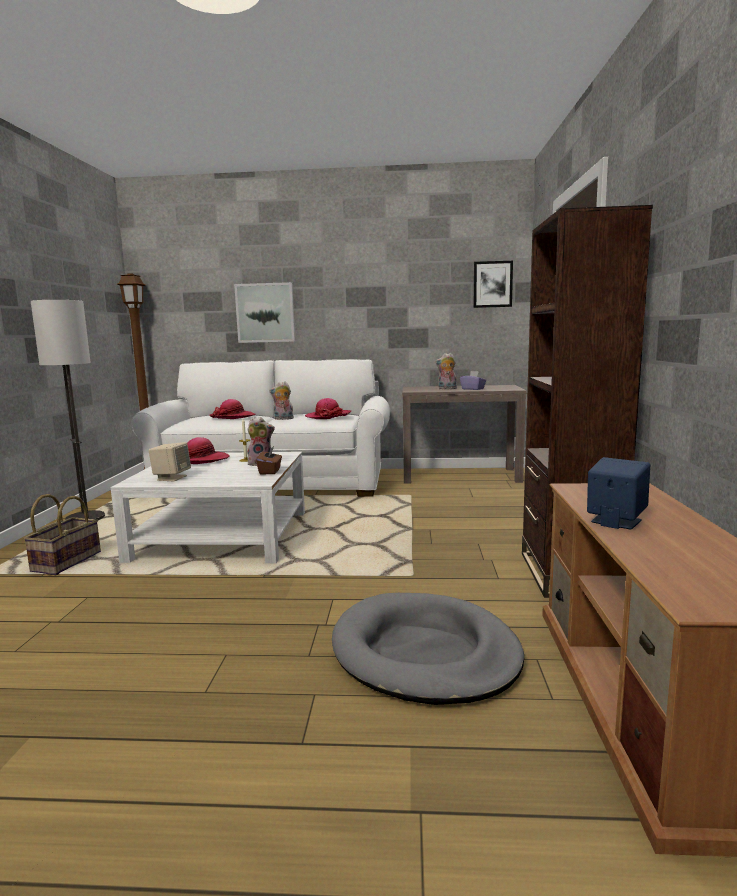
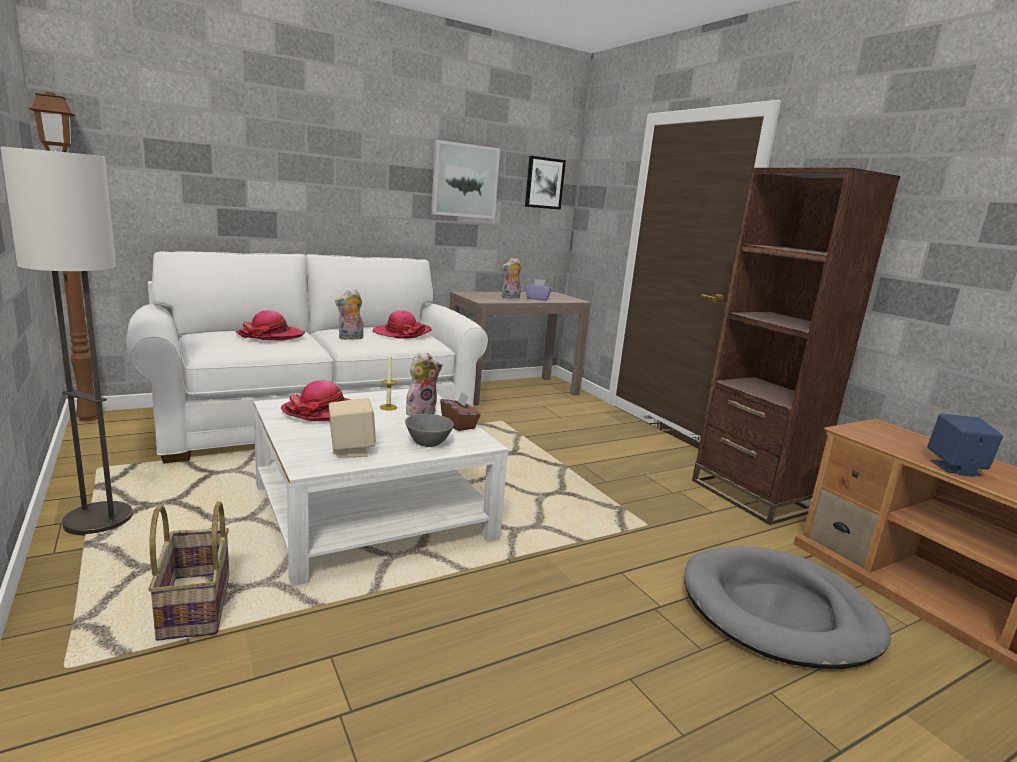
camera: 35 degrees left, 5 degrees up
picture [234,282,295,343] -> picture moved to [431,140,500,219]
none -> grey bowl [405,414,454,447]

